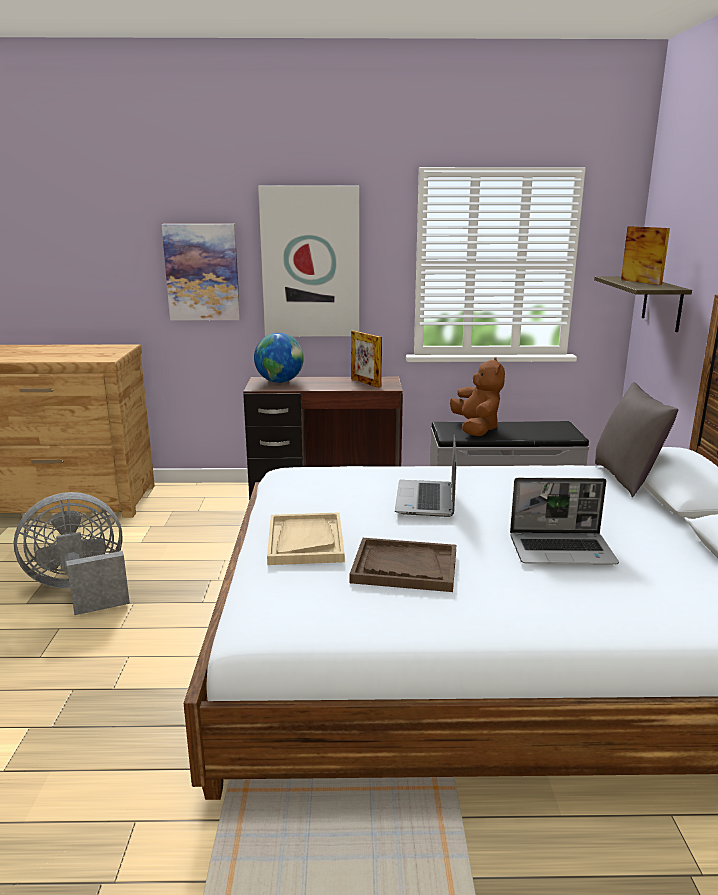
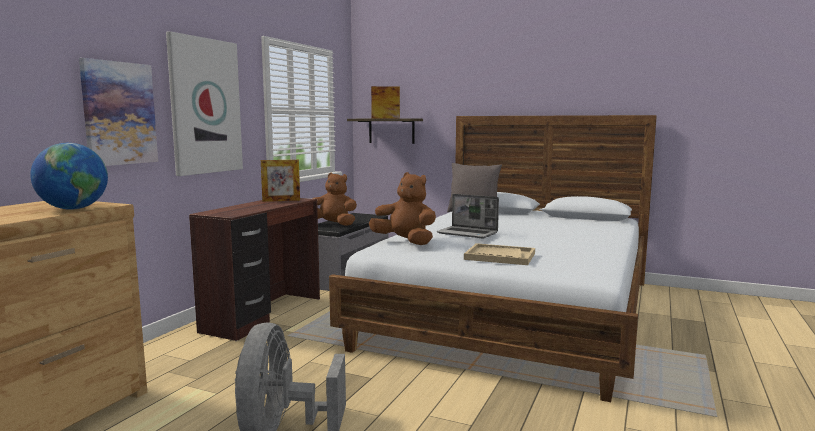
camera: 65 degrees left, 10 degrees down
globe [254,333,304,383] -> globe moved to [30,143,108,210]
brown tray [349,538,456,592] -> none
laptop [510,478,619,564] -> none
none -> brown plush toy [369,172,436,245]

